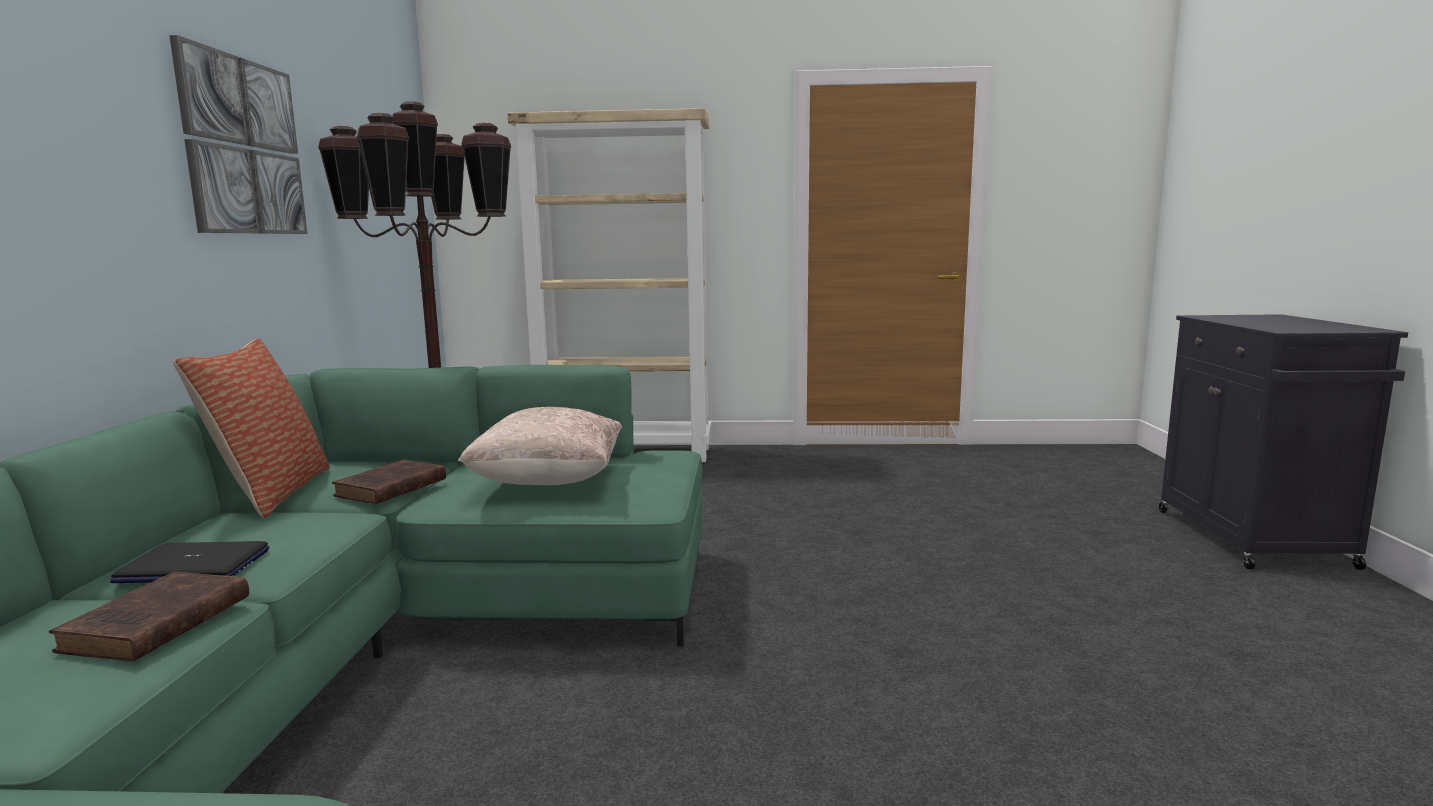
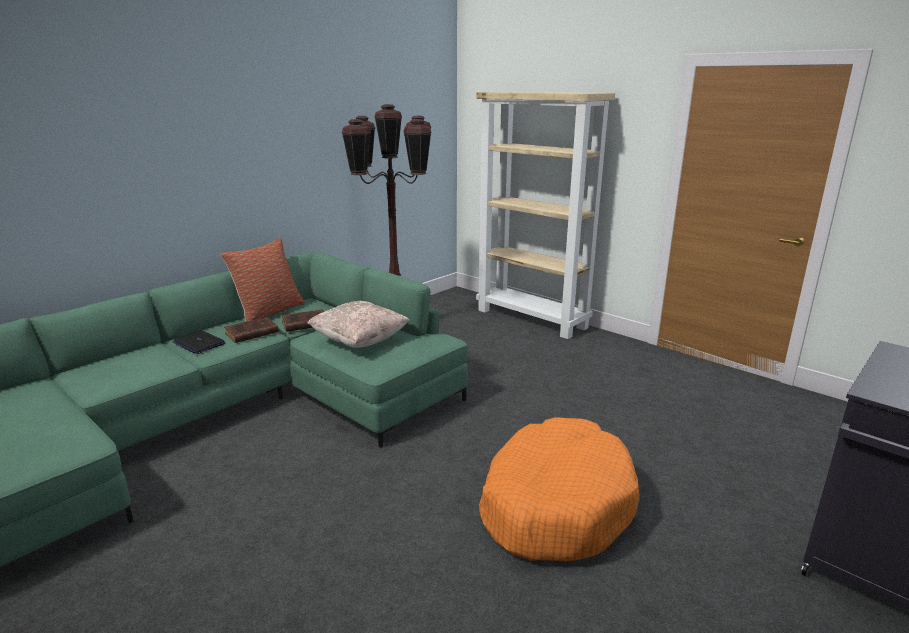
camera: 40 degrees right, 10 degrees up
brown book [49,572,249,662] -> brown book moved to [224,317,279,343]
picture [169,35,308,234] -> none
none -> orange dog bed [479,417,640,561]

